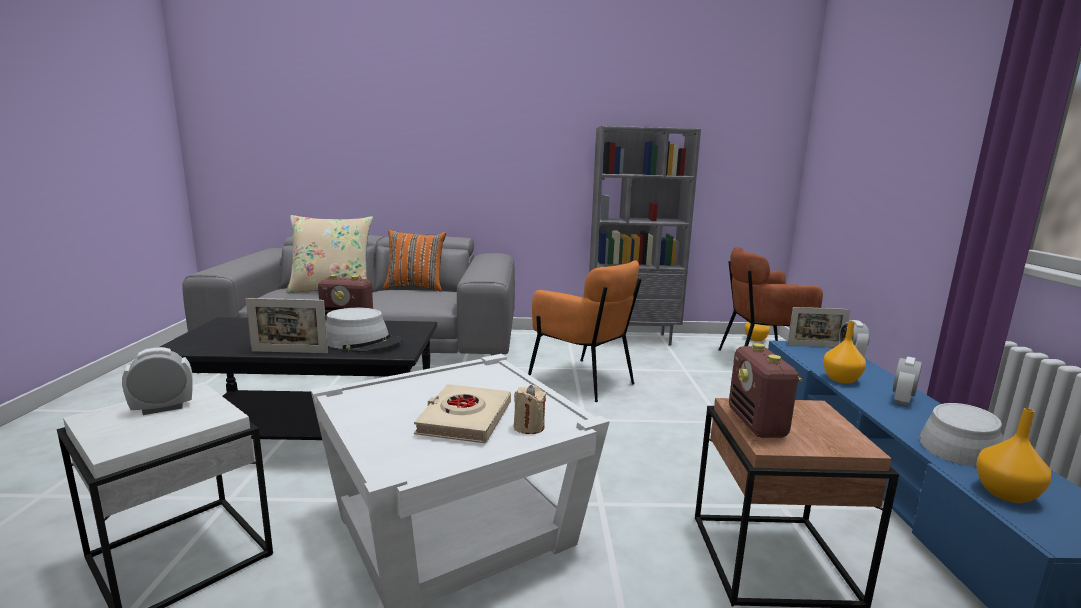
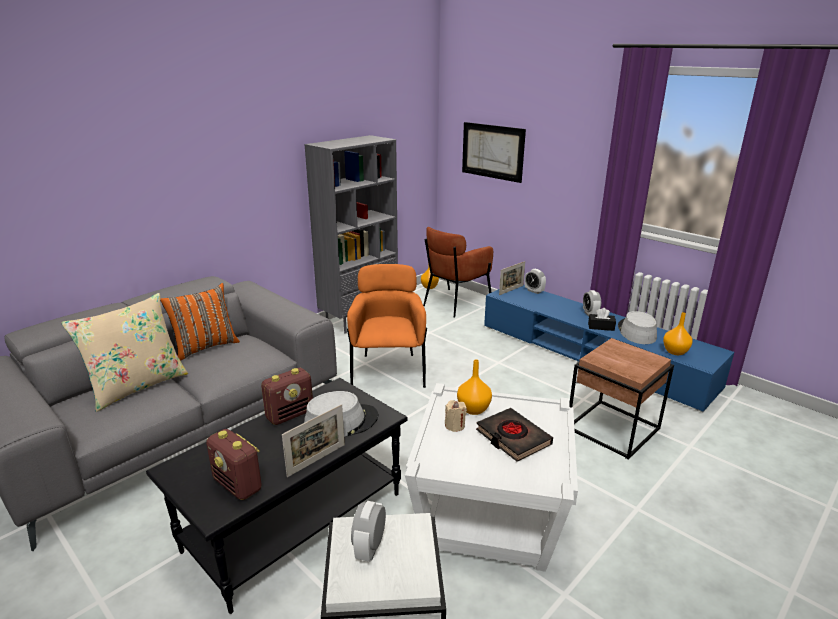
camera: 45 degrees left, 10 degrees up
beige book [414,384,511,443] -> black book [476,408,553,462]
beige candle [514,385,546,434] -> beige candle moved to [445,400,467,432]
orange armchair [528,260,642,402] -> orange armchair turned 90 degrees counterclockwise [347,264,427,388]
radio [729,343,803,438] -> radio moved to [206,429,262,500]
orange vase [823,321,866,384] -> orange vase moved to [457,359,492,415]
none -> picture [462,122,526,183]
none -> black tissue box [588,308,616,331]

